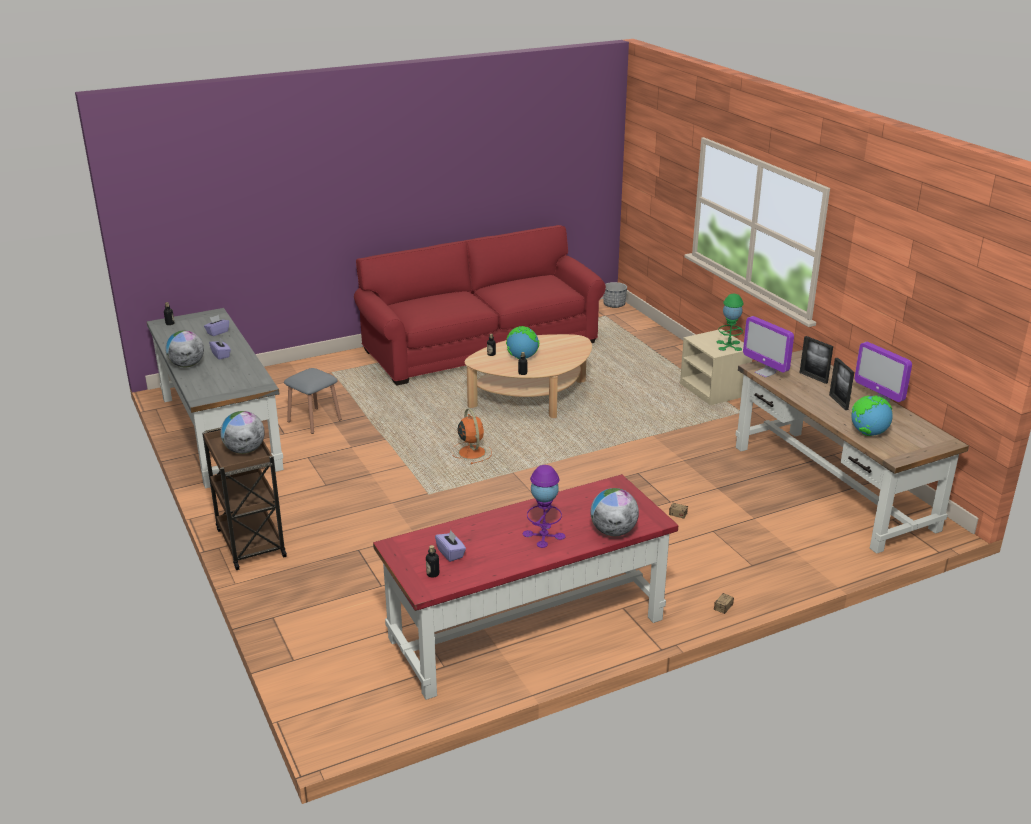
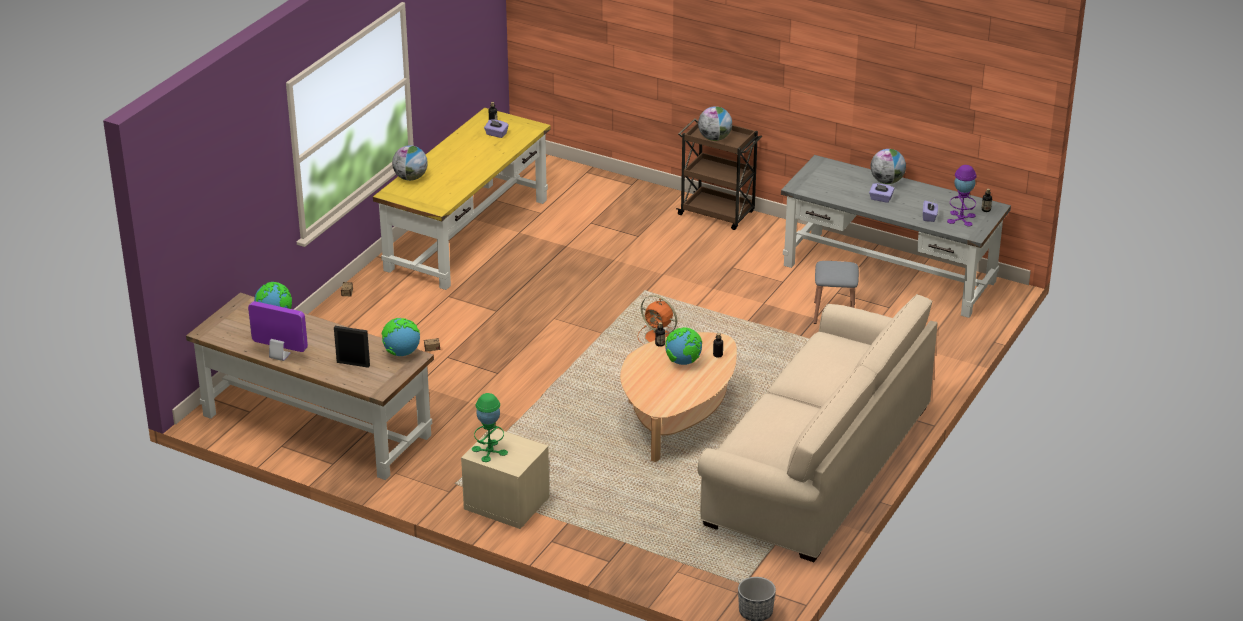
camera: 145 degrees right, 5 degrees up
red sofa [354,225,606,386] -> beige sofa [698,294,938,562]
red desk [373,474,678,700] -> yellow desk [373,108,551,290]
purple table lamp [523,465,566,548] -> purple table lamp moved to [947,165,977,227]
monitor [743,316,794,378] -> globe [382,318,420,356]
picture frame [829,358,854,410] -> none

